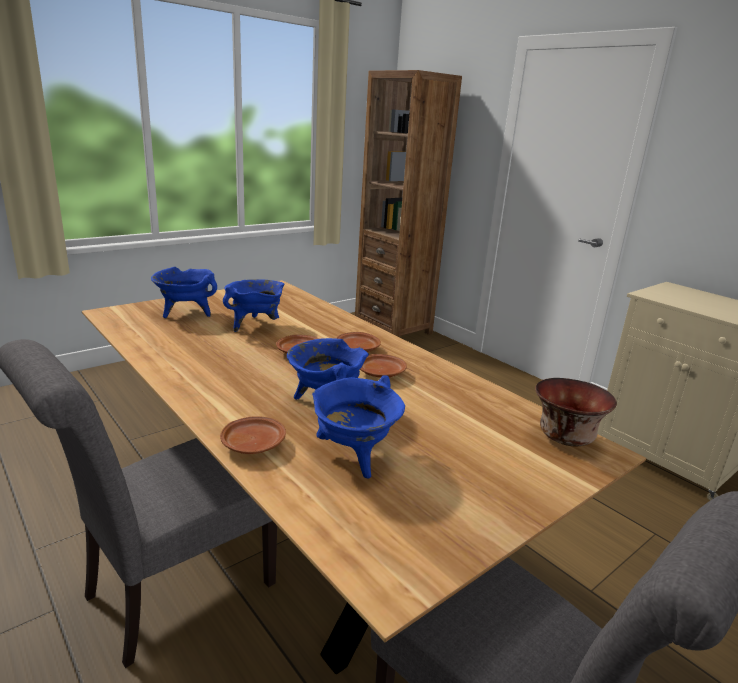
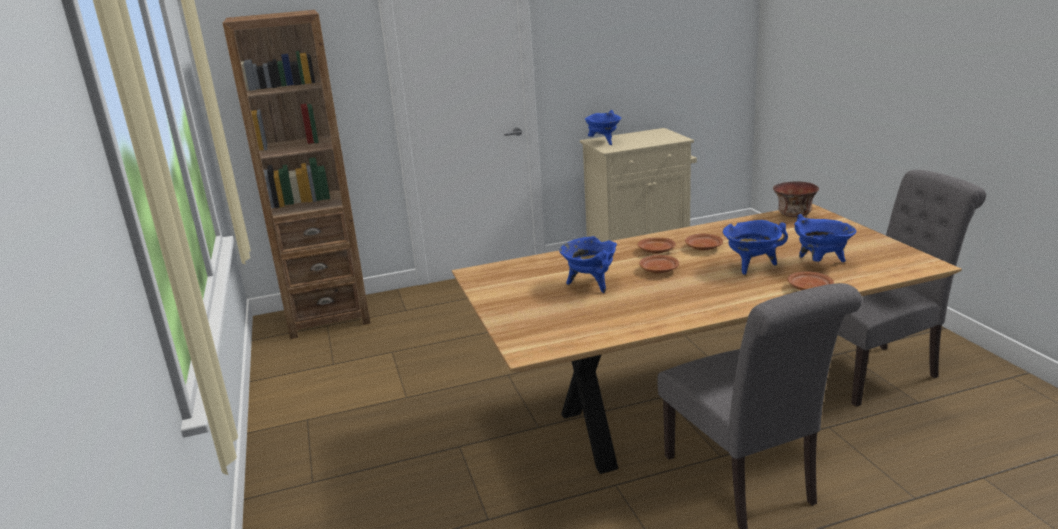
camera: 65 degrees left, 0 degrees up
blue cooking pot [151,267,217,318] -> blue cooking pot moved to [585,110,621,145]

